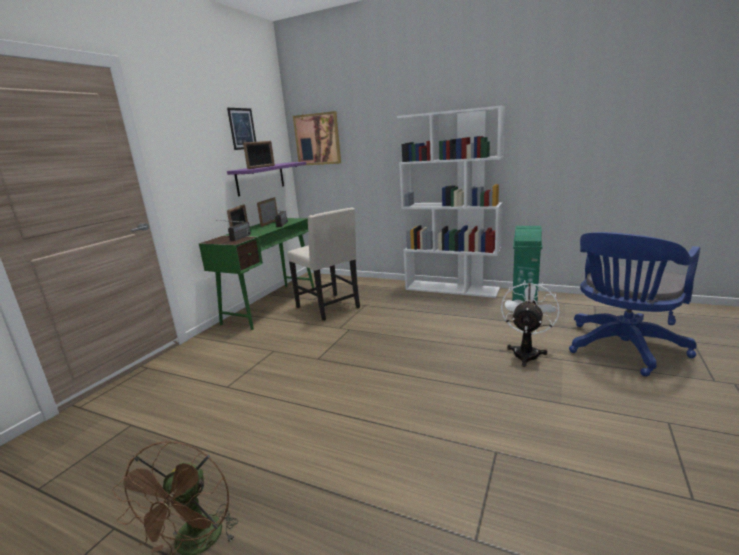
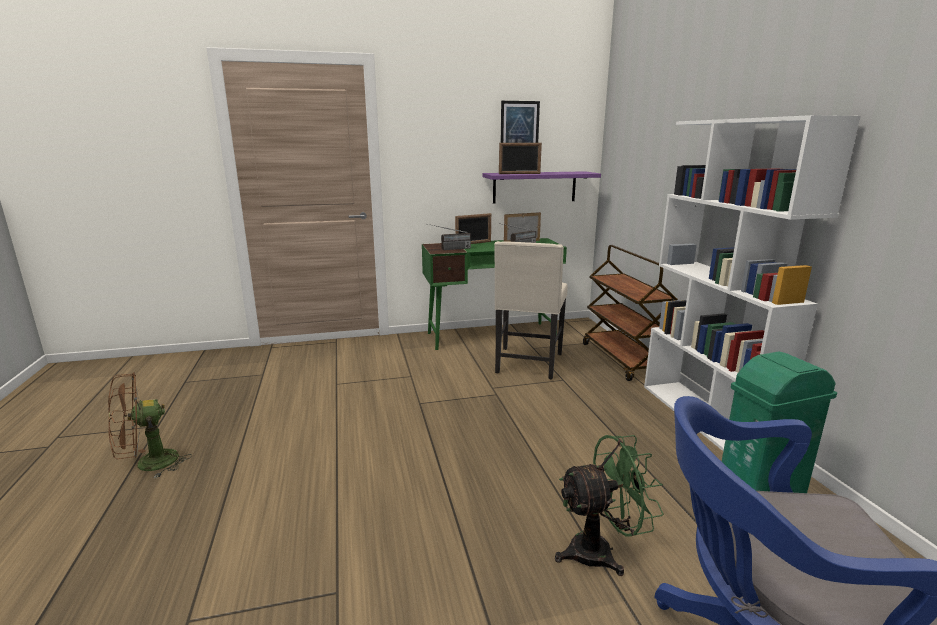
camera: 50 degrees right, 0 degrees up
picture [293,111,341,166] -> none
white fan [501,280,559,367] -> green fan [555,435,664,576]
none -> brown cart [583,245,678,381]

